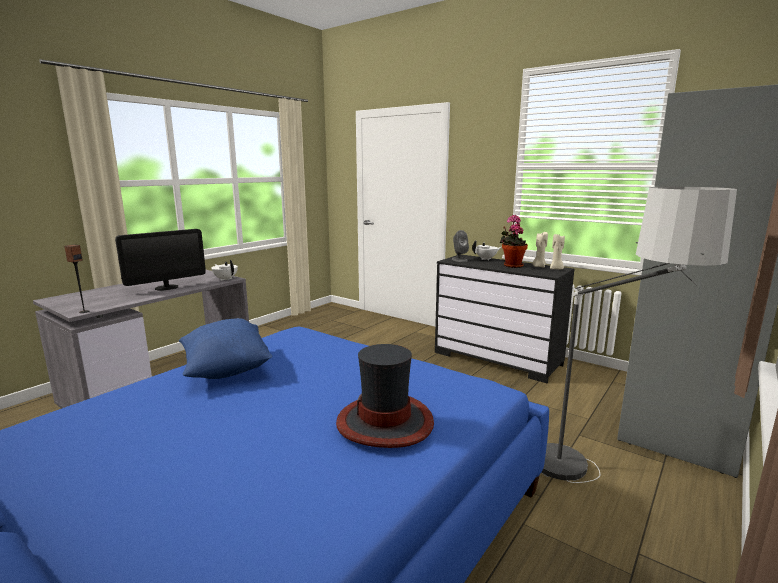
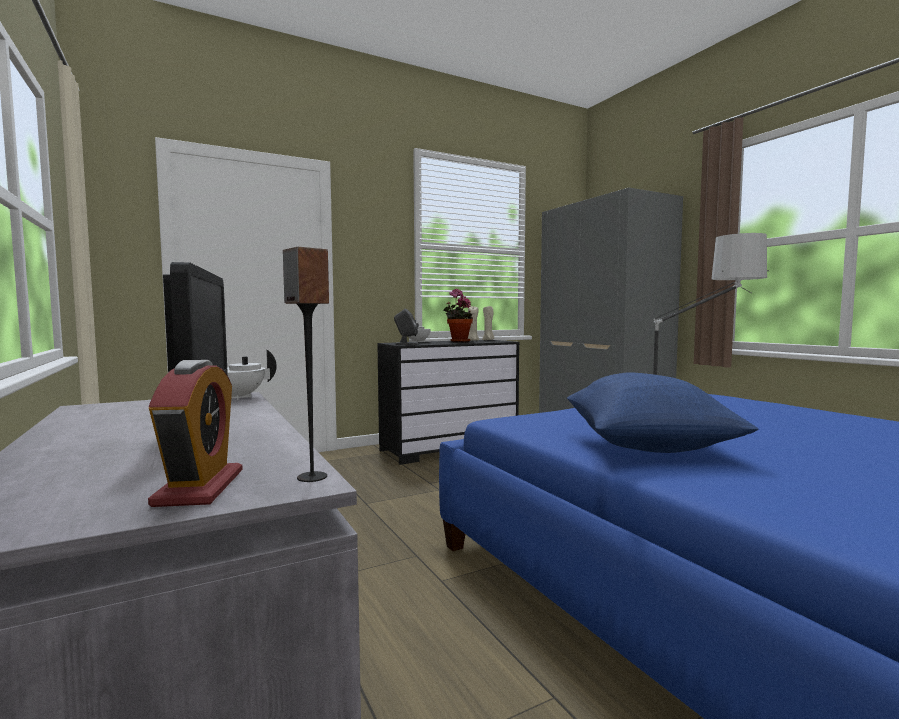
camera: 65 degrees left, 10 degrees down
hat [336,344,434,448] -> none
none -> alarm clock [148,360,243,507]

